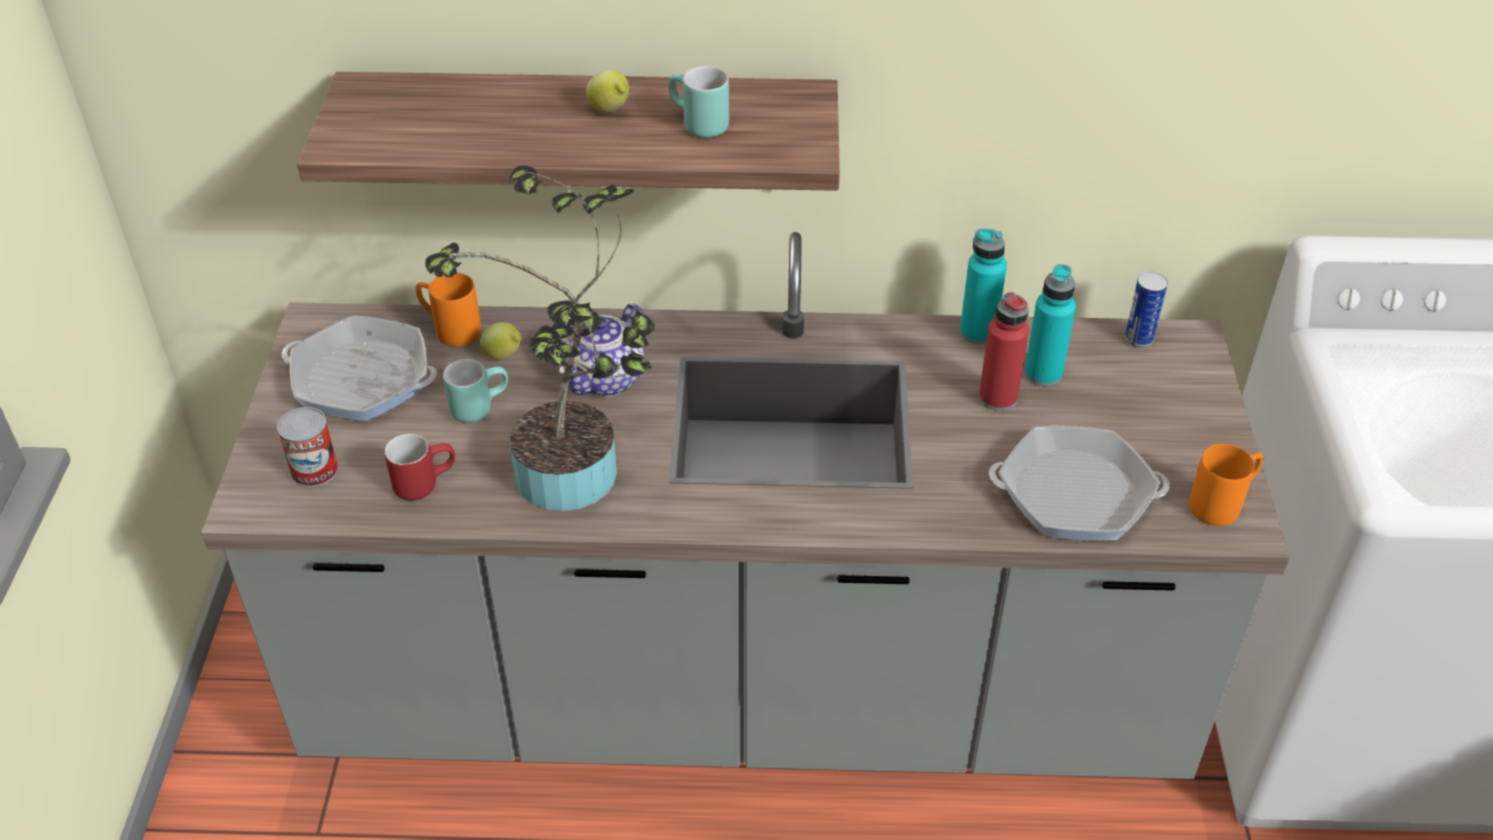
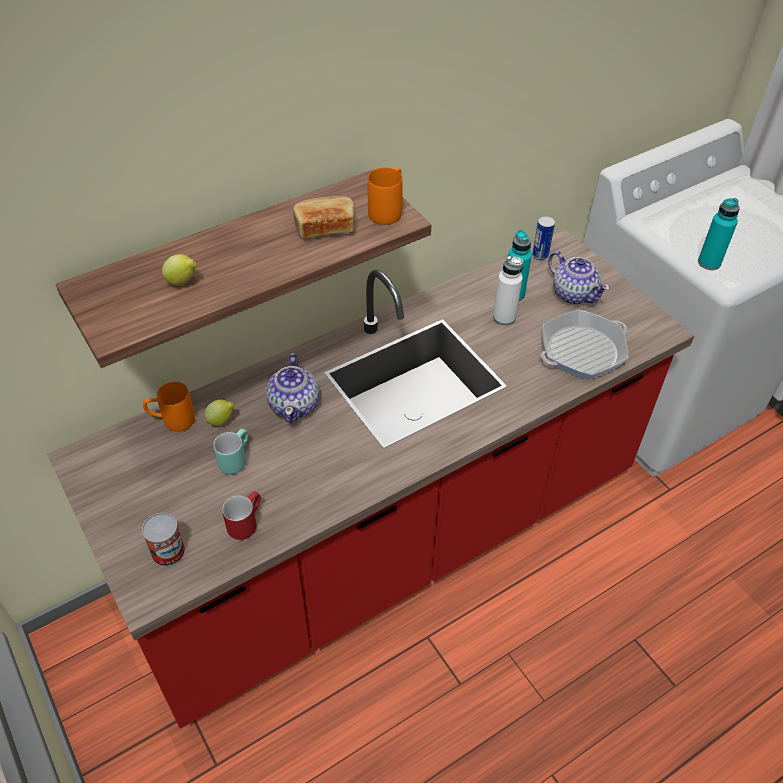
camera: 35 degrees left, 5 degrees up
grey counter [201,232,1289,779] -> red counter [47,230,694,728]
frying pan [282,315,437,421] -> none
potted plant [425,166,655,511] -> none
lemon [586,70,629,113] -> lemon moved to [162,254,197,286]
turquoise mug [668,66,729,138] -> bread [293,196,355,238]
turquoise bottle [960,228,1007,344] -> turquoise bottle moved to [698,198,740,270]
red bottle [979,292,1029,411] -> white bottle [493,256,523,326]
orange mug [1189,444,1264,526] -> orange mug moved to [368,167,403,225]
none -> teapot [548,251,610,304]

